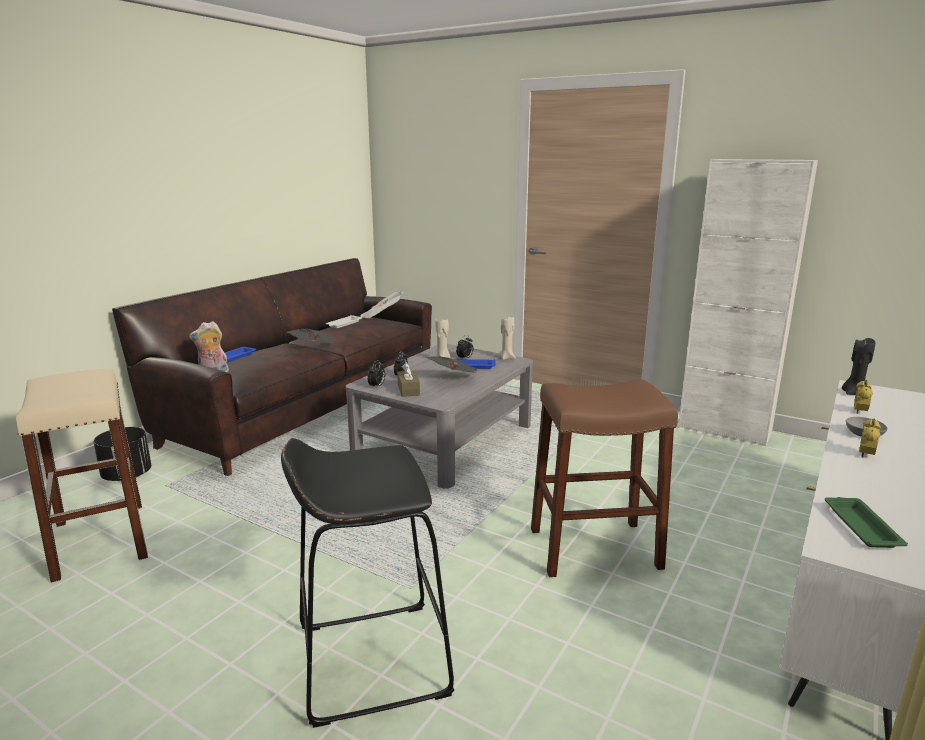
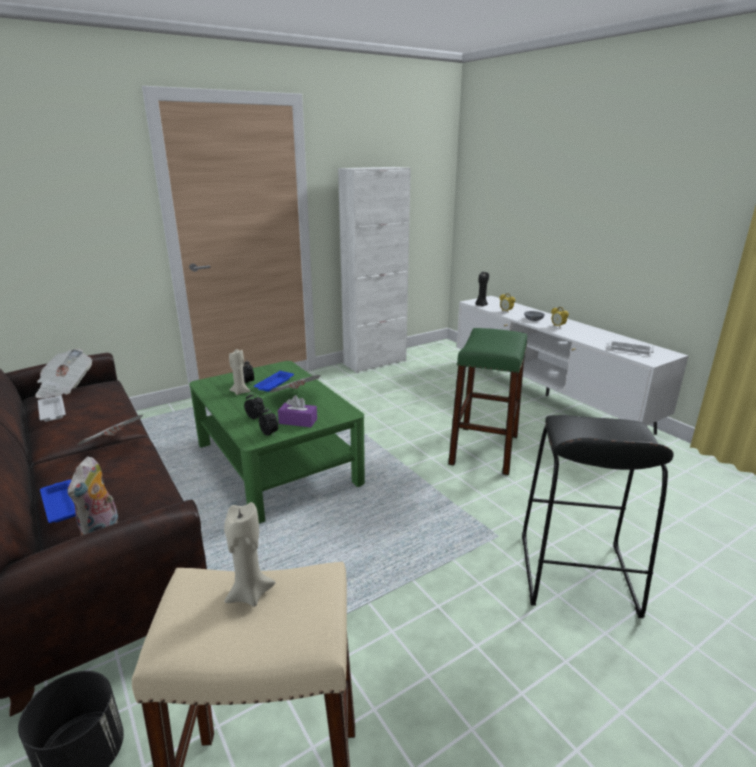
camera: 65 degrees left, 5 degrees up
grey coffee table [346,344,533,489] -> green coffee table [189,361,365,523]
brown tissue box [397,363,420,397] -> purple tissue box [278,395,317,427]
beige candle [498,317,516,360] -> beige candle moved to [224,502,276,607]
brown stool [531,380,678,577] -> green stool [448,328,527,475]
green tray [825,497,908,548] -> white tray [607,341,654,355]

